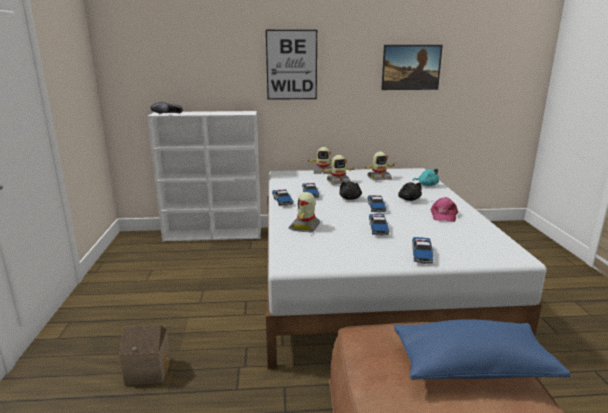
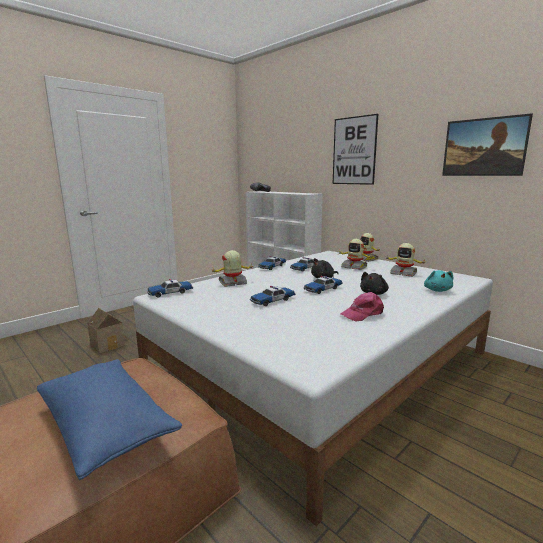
camera: 50 degrees right, 5 degrees down
toy car [412,237,434,264] -> toy car moved to [147,279,193,297]

